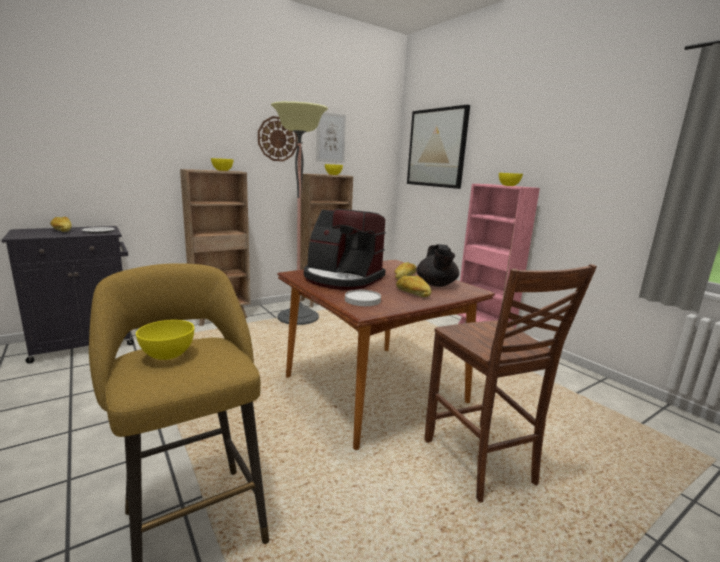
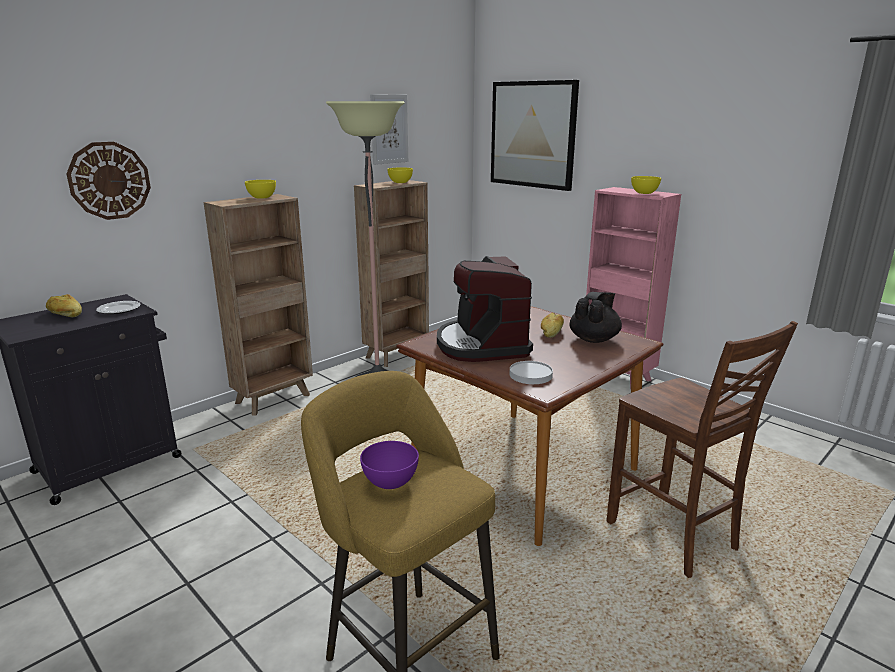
camera: 10 degrees left, 5 degrees up
yellow bowl [136,320,194,360] -> purple bowl [360,441,419,489]
wall clock [258,116,297,161] -> wall clock moved to [66,142,151,220]
coffee machine [304,209,386,290] -> coffee machine turned 60 degrees clockwise [437,256,533,362]
bread [396,276,431,297] -> none
black teapot [416,244,459,287] -> black teapot turned 135 degrees counterclockwise [570,292,622,343]

